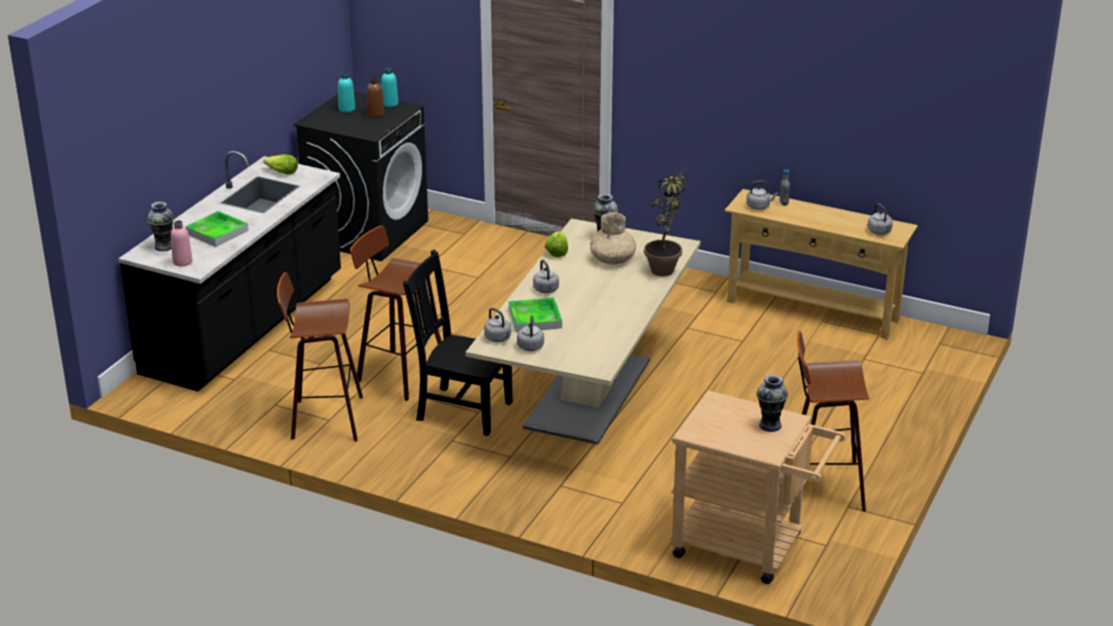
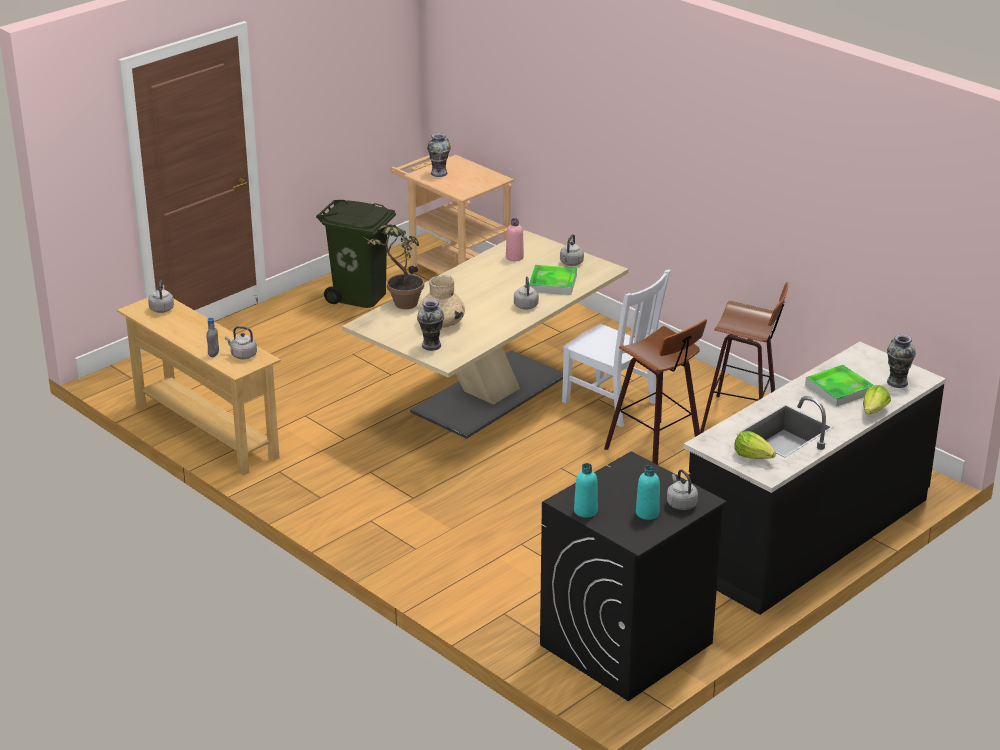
camera: 160 degrees left, 0 degrees up
pink bottle [171,220,192,266] -> pink bottle moved to [506,218,524,261]
brown bottle [367,77,384,118] -> none
black chair [403,250,513,436] -> white chair [562,270,671,427]
grey kettle [484,308,511,342] -> grey kettle moved to [667,469,698,510]
lettuce [545,231,568,257] -> lettuce moved to [863,385,891,415]
stool [797,331,869,512] -> green trash can [316,200,396,308]

